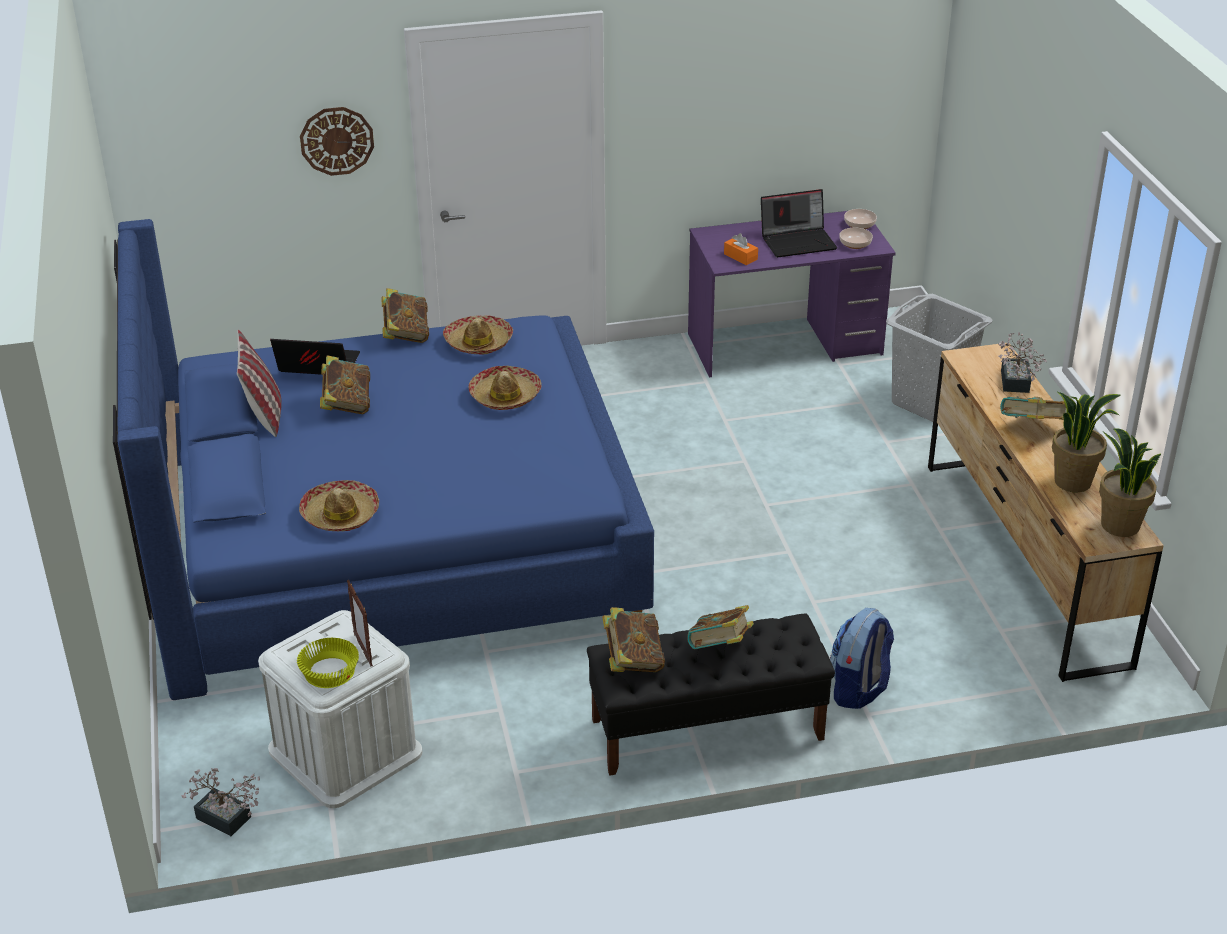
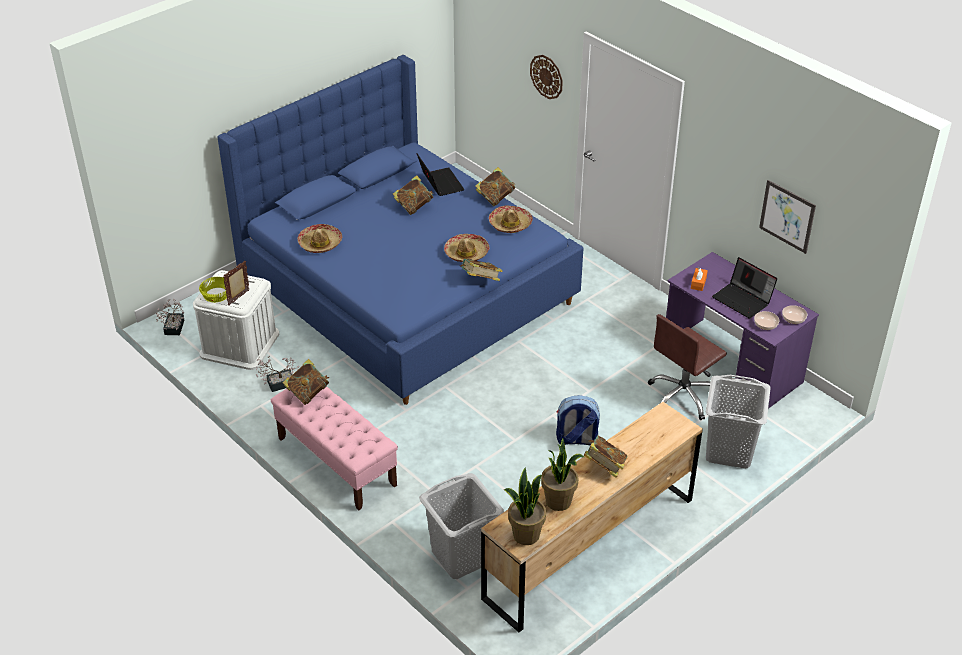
camera: 60 degrees right, 5 degrees up
pillow [237,330,282,437] -> none
black bench [587,614,835,776] -> pink bench [271,386,398,511]
book [687,605,754,649] -> book moved to [460,259,503,281]
backpack [830,608,894,709] -> backpack moved to [556,395,600,445]
potted plant [998,332,1047,393] -> potted plant moved to [256,356,299,392]
none -> grey laundry basket [419,473,504,579]
none -> brown office chair [648,314,727,420]
none -> picture [759,180,816,254]

